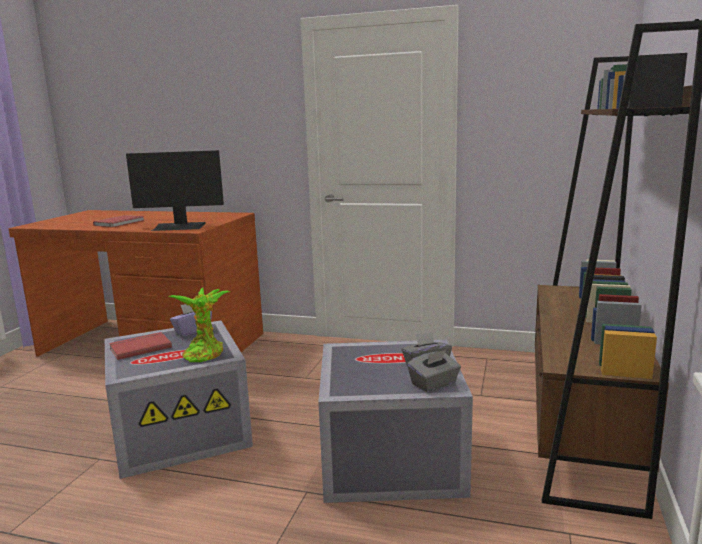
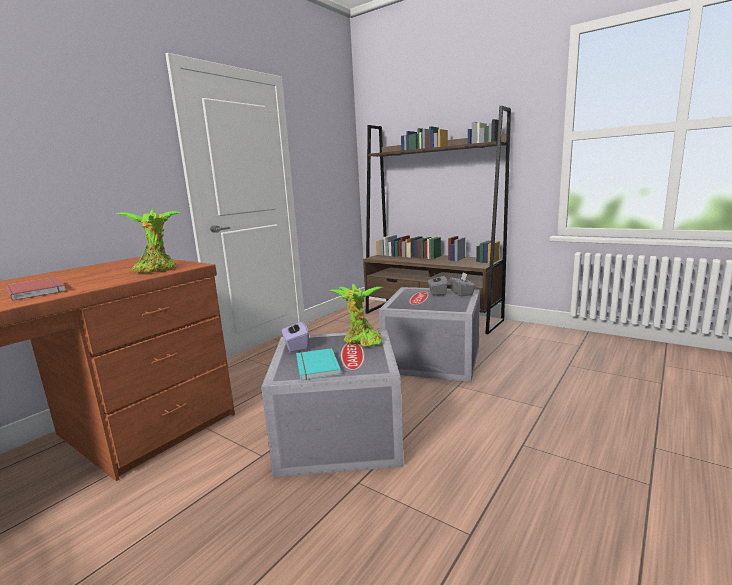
camera: 70 degrees left, 0 degrees up
red book [109,332,172,360] -> turquoise book [296,348,341,381]
monitor [126,150,224,231] -> potted plant [116,209,180,273]

